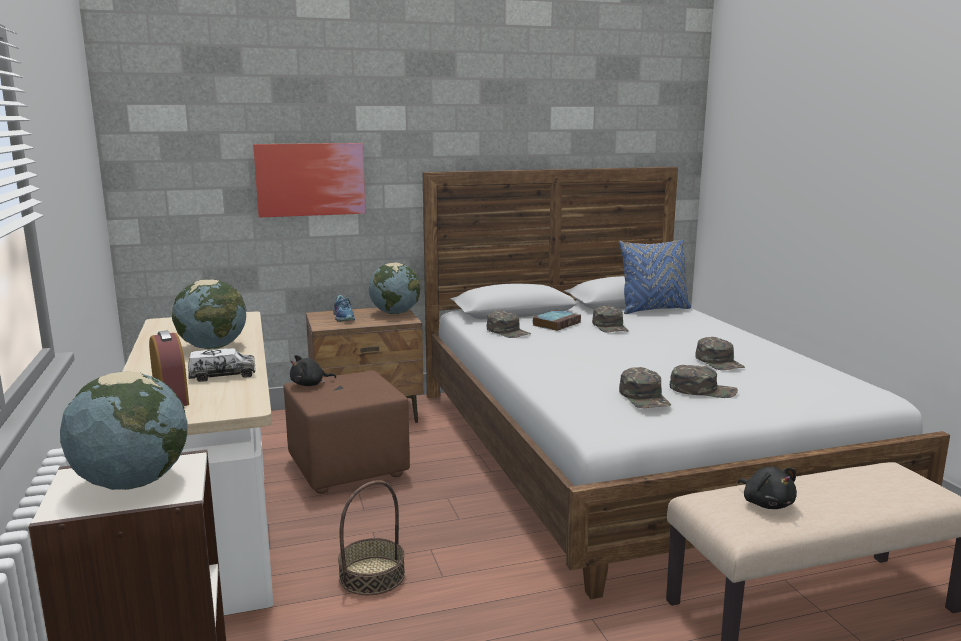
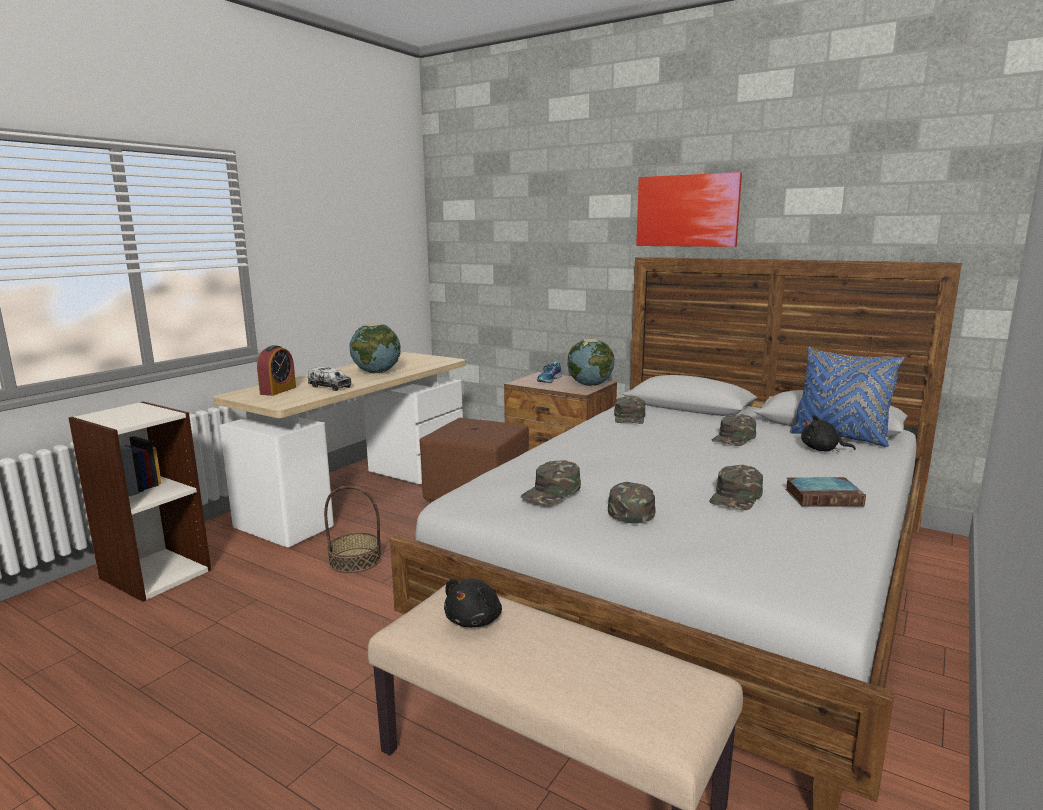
camera: 50 degrees right, 0 degrees up
globe [60,371,187,490] -> none
picture [253,143,366,218] -> picture moved to [636,172,742,247]
black plush toy [290,355,336,386] -> black plush toy moved to [801,415,856,452]
book [532,310,581,331] -> book moved to [785,477,866,507]
green cap [670,365,738,398] -> green cap turned 150 degrees counterclockwise [608,482,655,523]

